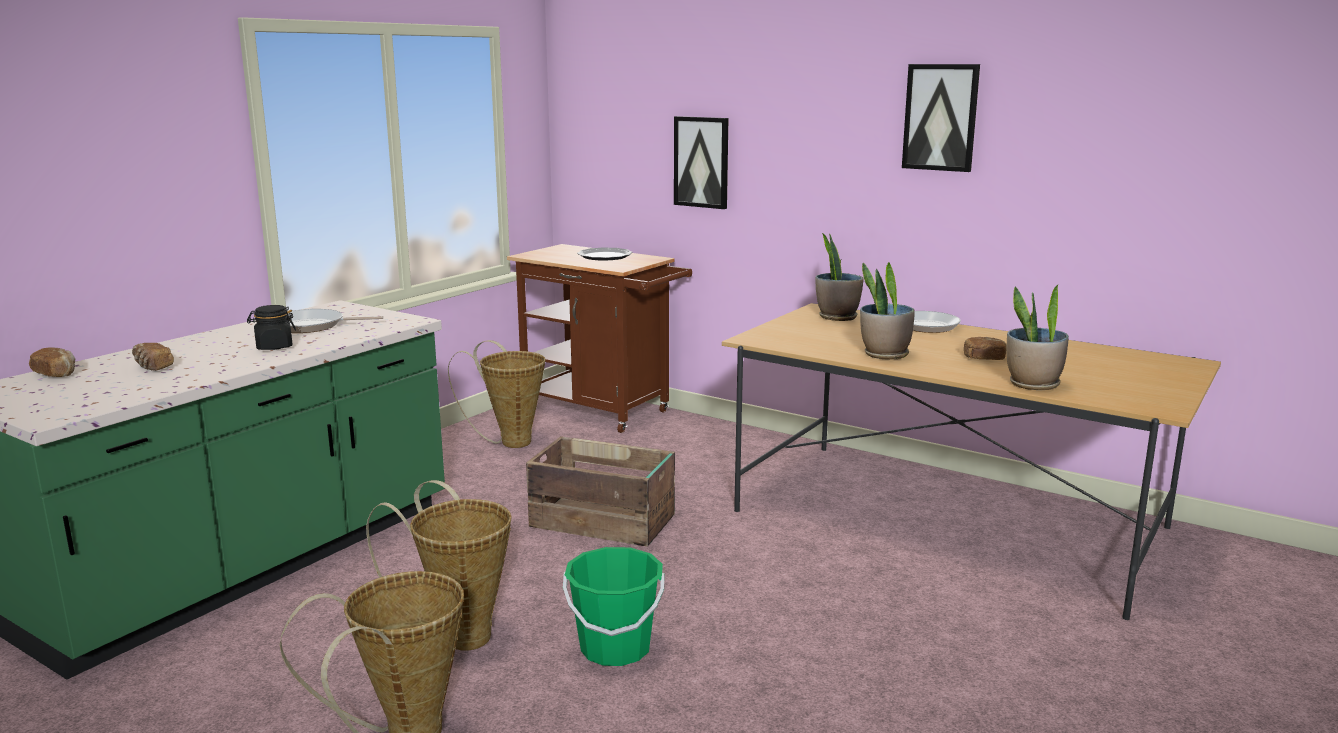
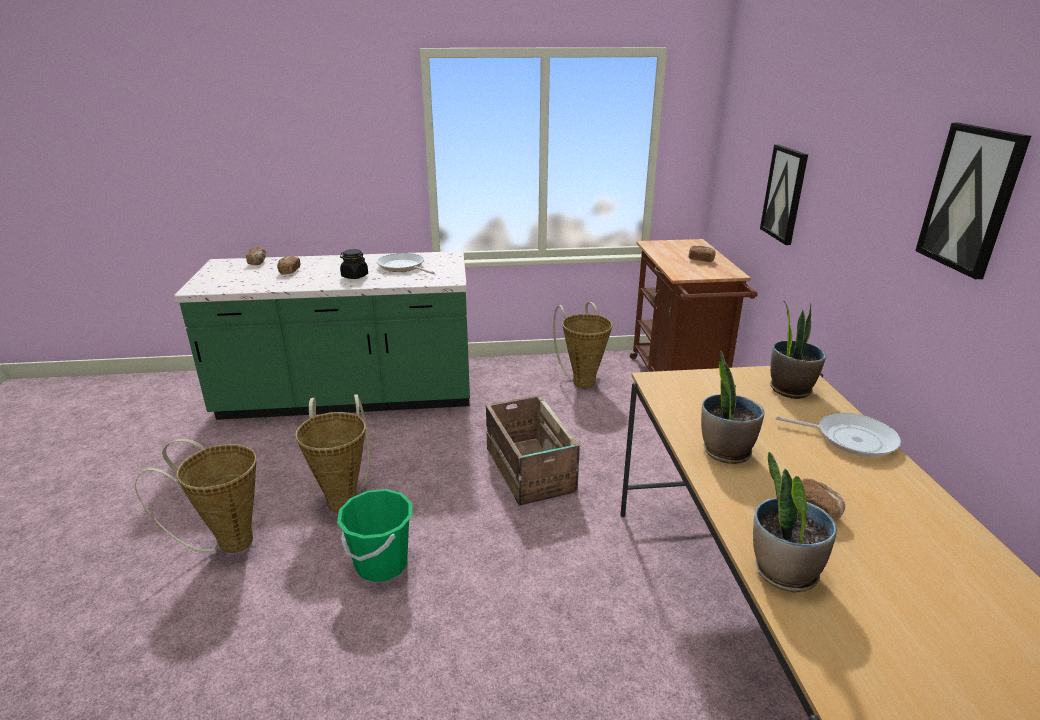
camera: 50 degrees right, 10 degrees up
plate [577,247,633,260] -> bread [689,246,716,262]

